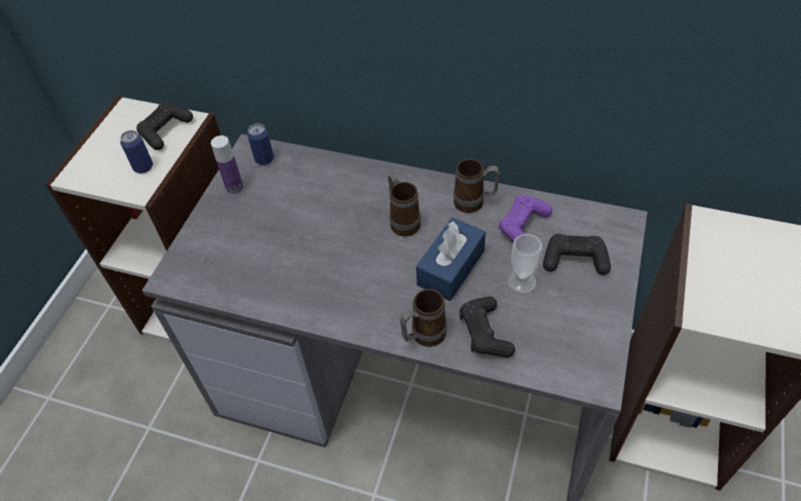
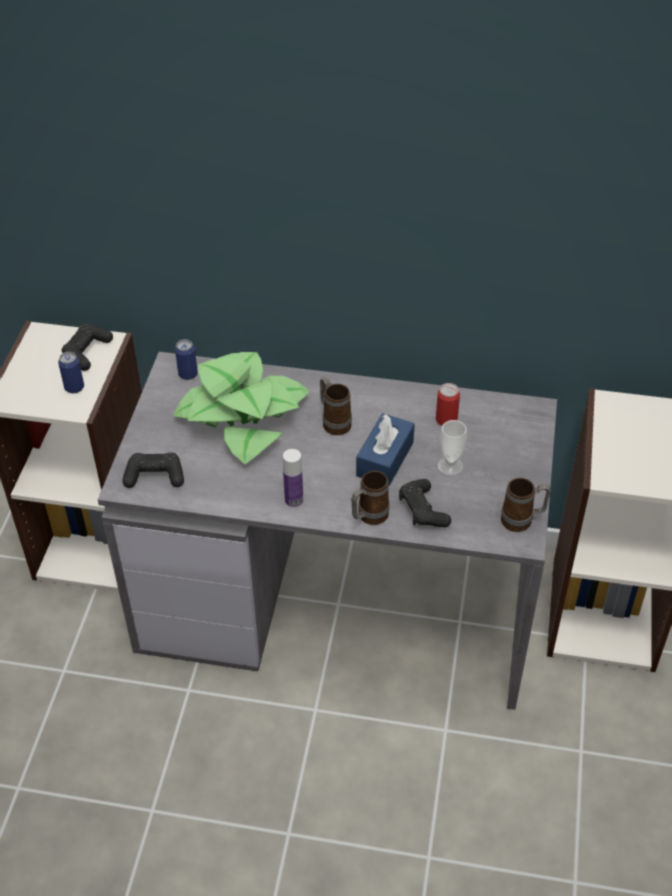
camera: 10 degrees left, 5 degrees down
bottle [211,135,244,194] -> bottle moved to [283,449,303,508]
mug [453,159,500,213] -> mug moved to [501,478,551,532]
purple game controller [499,195,552,242] -> can [436,383,460,426]
black game controller [543,234,611,275] -> black game controller moved to [122,452,184,488]
none -> potted plant [173,352,310,464]

